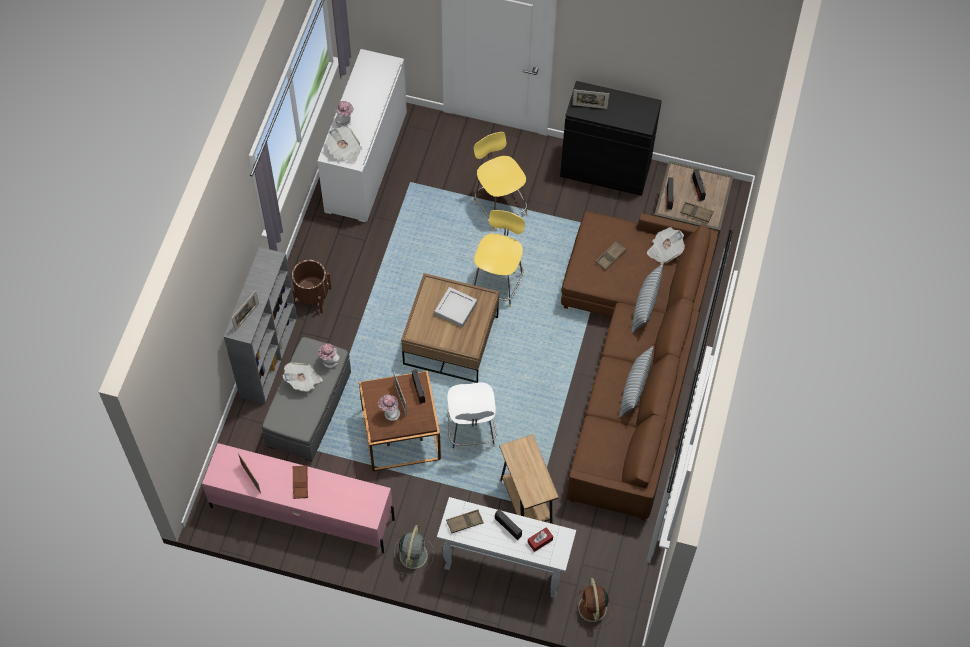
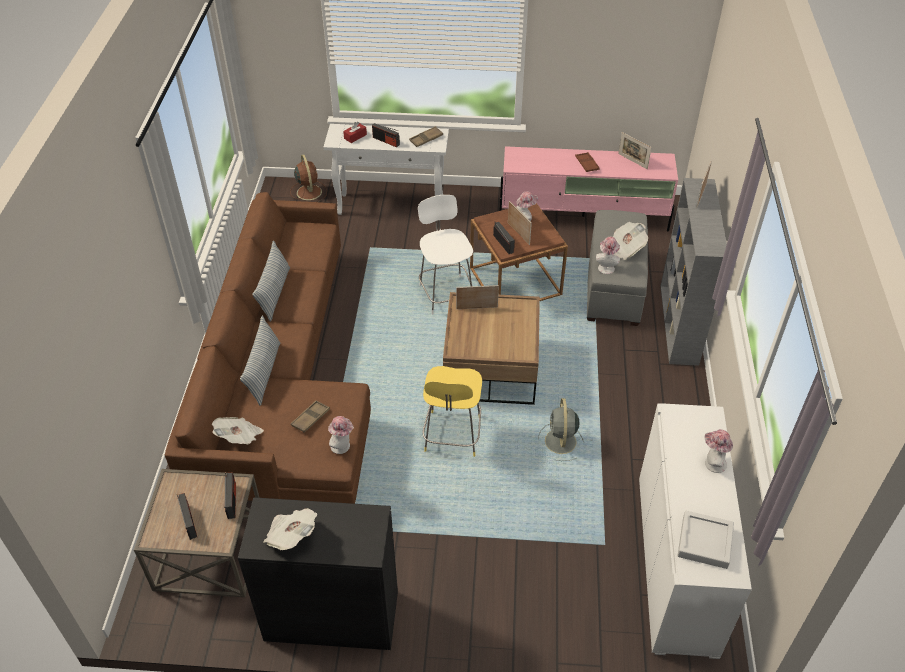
camera: 170 degrees right, 15 degrees down
brown planter [292,260,331,314] -> none
newspaper [326,126,362,164] -> newspaper moved to [264,508,317,550]
grey fan [394,525,434,575] -> grey fan moved to [538,398,584,461]
grey tray [434,287,477,327] -> grey tray moved to [678,511,734,569]
yellow stool [474,132,527,231] -> none
brown side table [499,434,559,524] -> none
picture frame [572,90,609,109] -> picture frame moved to [456,285,499,309]
brown tray [680,202,714,222] -> none
none -> hat [328,416,354,454]

